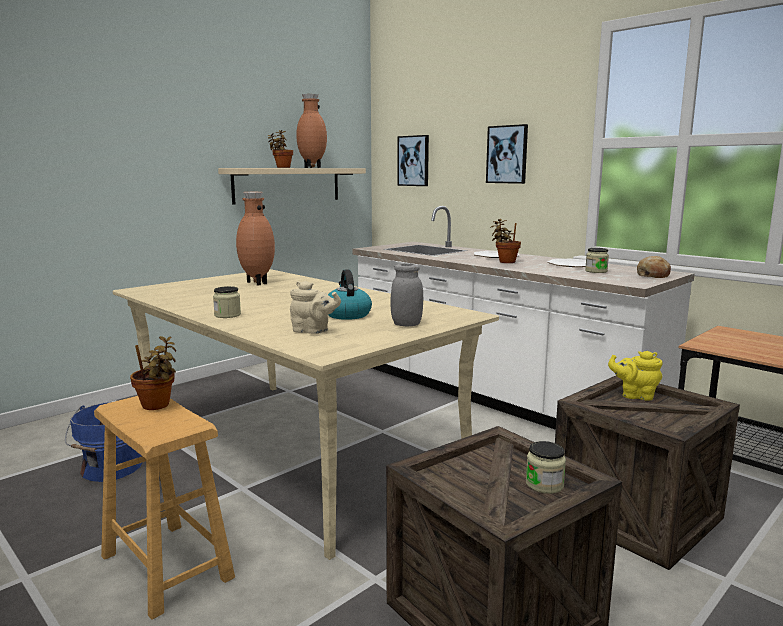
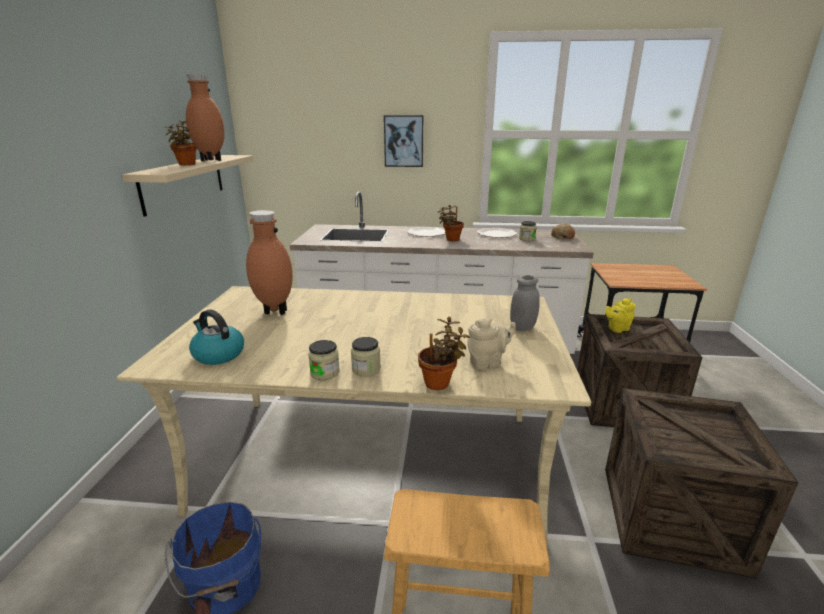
camera: 40 degrees left, 10 degrees up
potted plant [130,336,177,410] -> potted plant moved to [418,317,470,390]
kettle [328,269,372,320] -> kettle moved to [189,309,244,365]
picture [397,135,429,186] -> none
jar [526,441,566,494] -> jar moved to [308,340,340,380]

